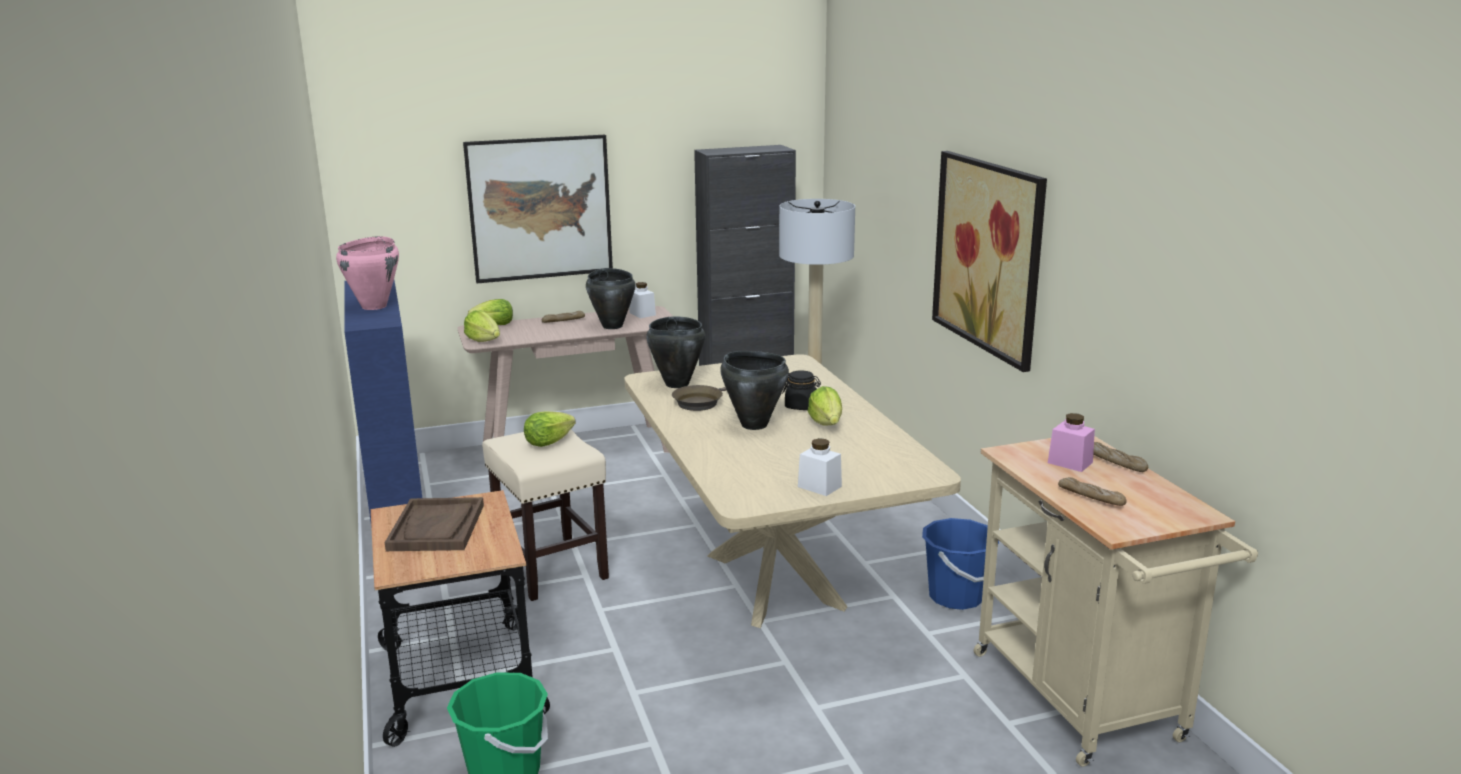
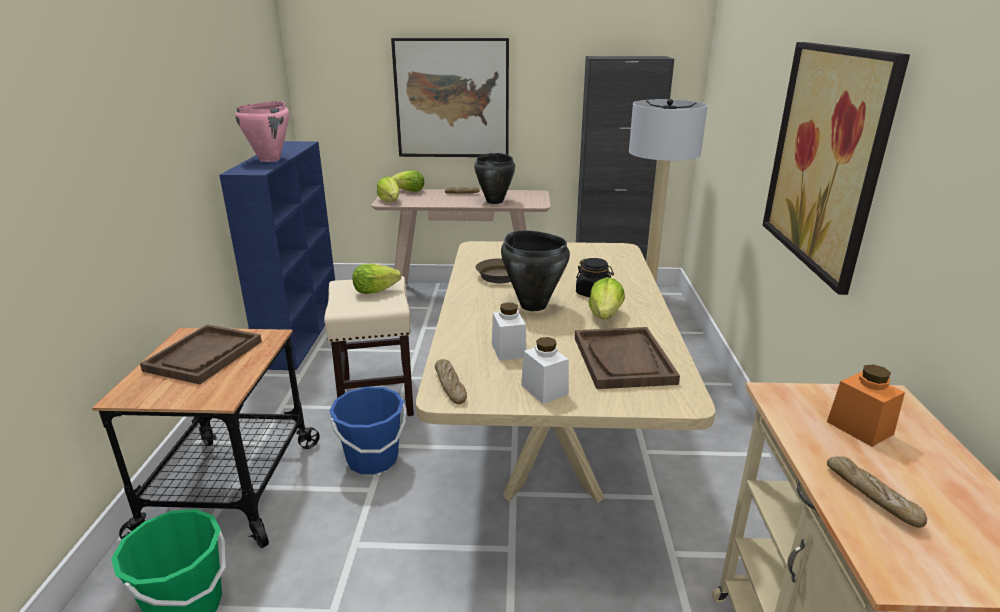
camera: 20 degrees right, 5 degrees up
white jar [629,282,656,318] -> white jar moved to [492,302,526,361]
black cooking pot [646,316,705,388] -> none
blue bucket [922,518,999,610] -> blue bucket moved to [330,387,406,474]
pink jar [1048,413,1095,472] -> orange jar [827,365,905,447]
bread [1093,442,1148,472] -> bread moved to [435,359,467,404]
none -> brown tray [575,327,680,389]

